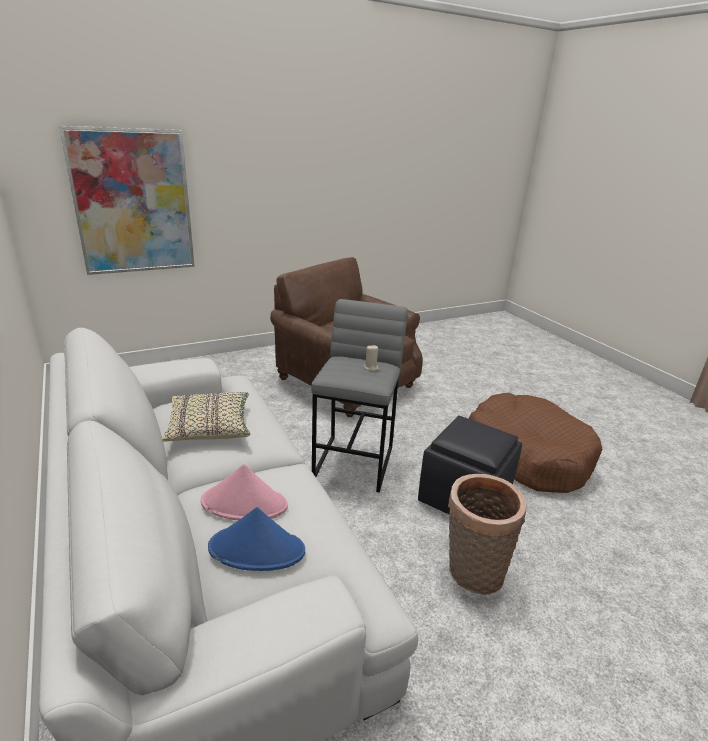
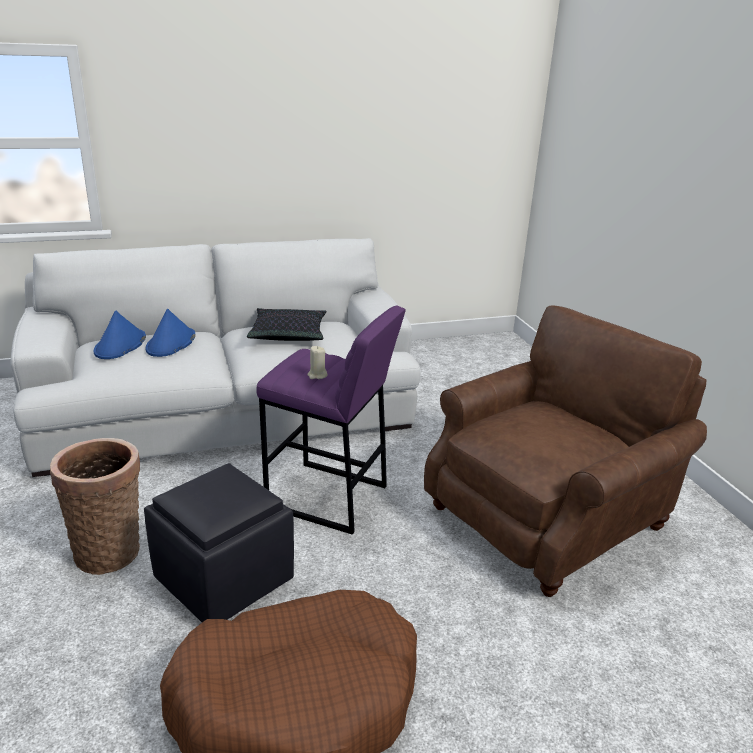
camera: 100 degrees right, 0 degrees up
picture [59,126,195,275] -> none
beige pillow [162,392,250,441] -> black pillow [247,308,327,341]
pink hat [201,464,288,520] -> blue hat [145,309,196,357]
grey stool [311,299,408,493] -> purple stool [256,306,406,535]

